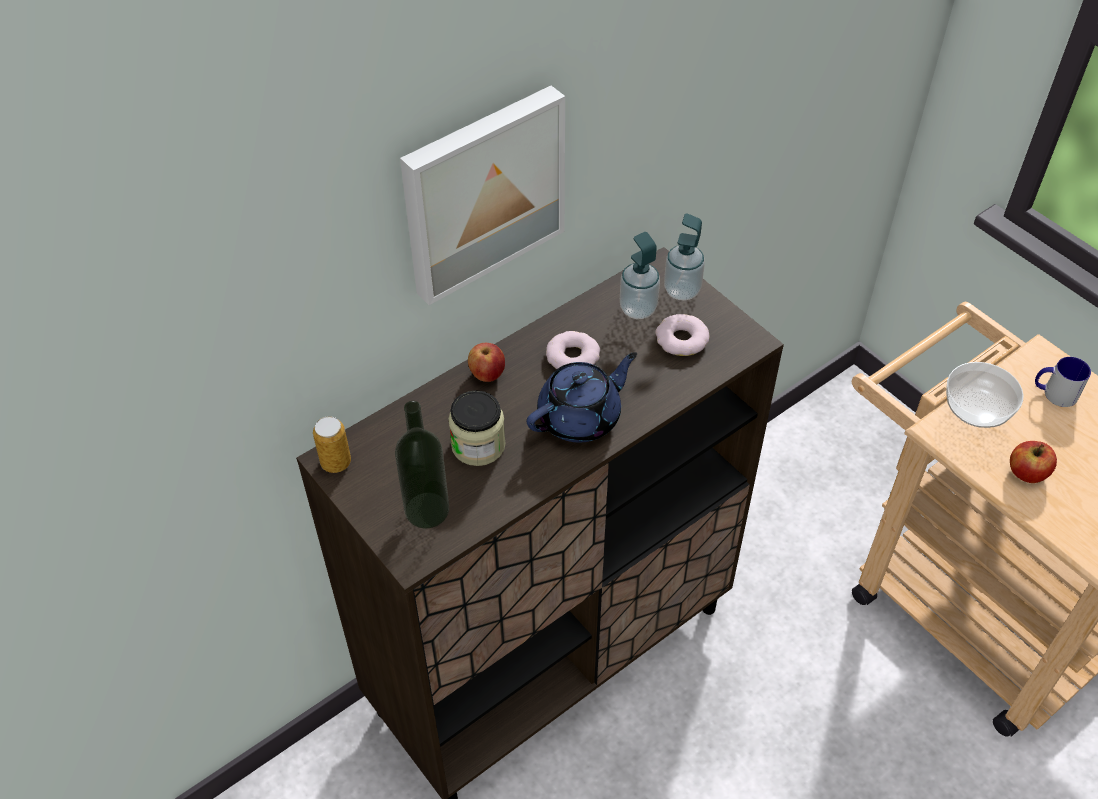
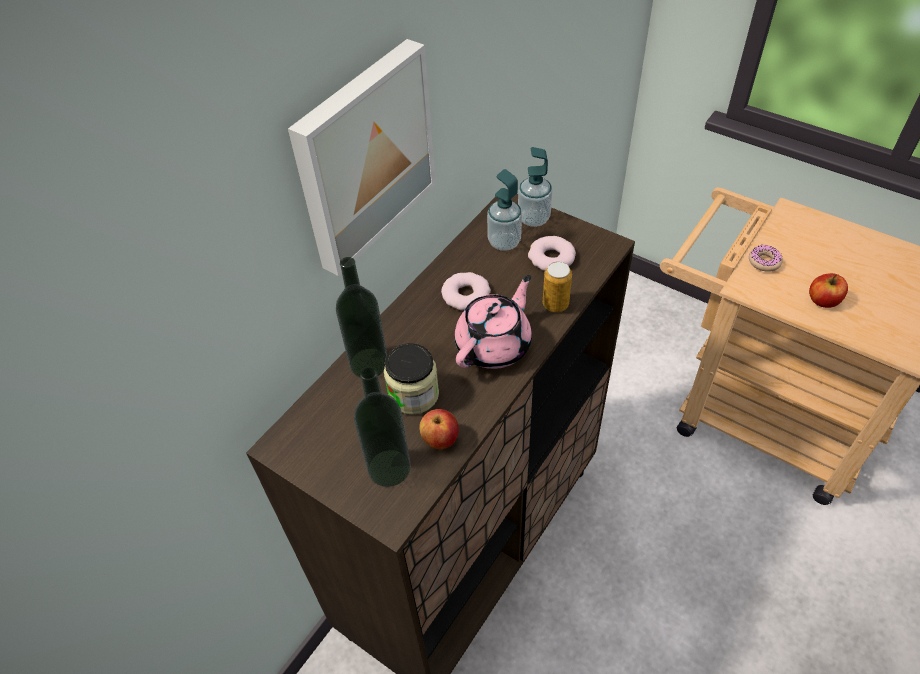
camera: 15 degrees left, 0 degrees up
can [313,416,351,473] -> can moved to [543,261,572,312]
apple [468,343,505,382] -> apple moved to [419,409,459,449]
blue teapot [527,352,637,442] -> pink teapot [455,275,532,369]
bowl [946,362,1023,428] -> donut [749,245,783,272]
mug [1035,357,1091,407] -> none
none -> bottle [336,257,387,378]

